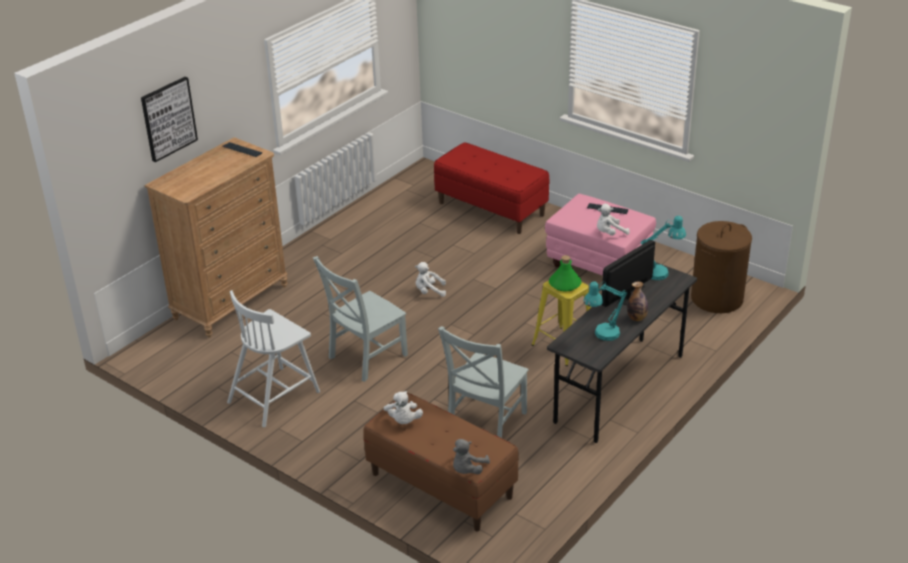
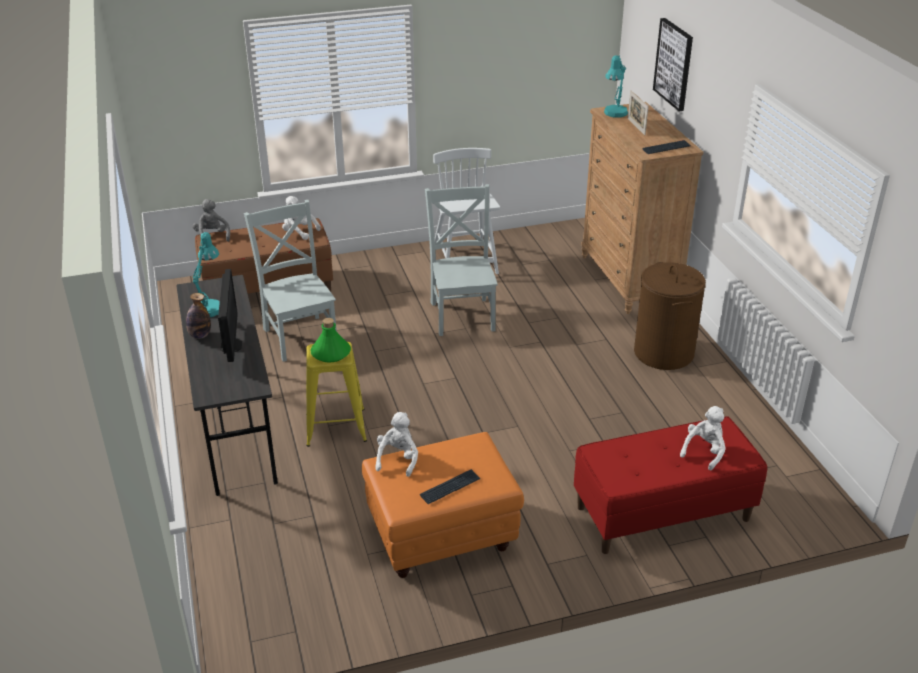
camera: 125 degrees right, 0 degrees up
white plush toy [415,262,446,297] -> white plush toy moved to [680,406,726,470]
pink ottoman [545,194,656,276] -> orange ottoman [362,432,524,578]
turquoise table lamp [641,216,686,280] -> turquoise table lamp moved to [604,55,628,118]
brown laundry basket [691,221,752,313] -> brown laundry basket moved to [634,262,706,370]
none -> picture frame [628,90,648,135]

